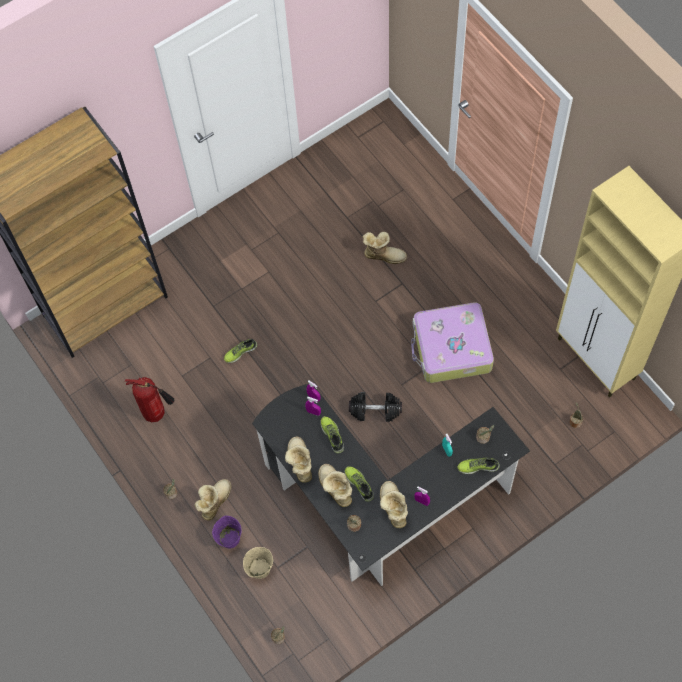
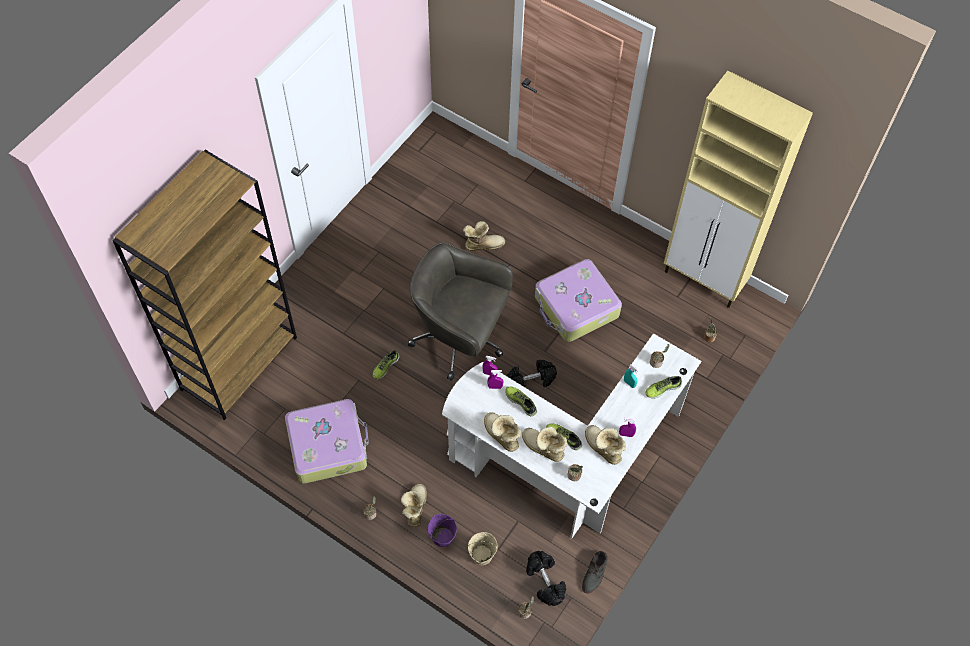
camera: 25 degrees left, 5 degrees down
fire extinguisher [125,377,175,422] -> suitcase [285,399,369,484]
black desk [252,384,530,586] -> white desk [442,333,702,539]
none -> grey office chair [408,242,513,381]
none -> black dumbbell [526,551,566,606]
none -> grey shoe [582,551,608,593]

